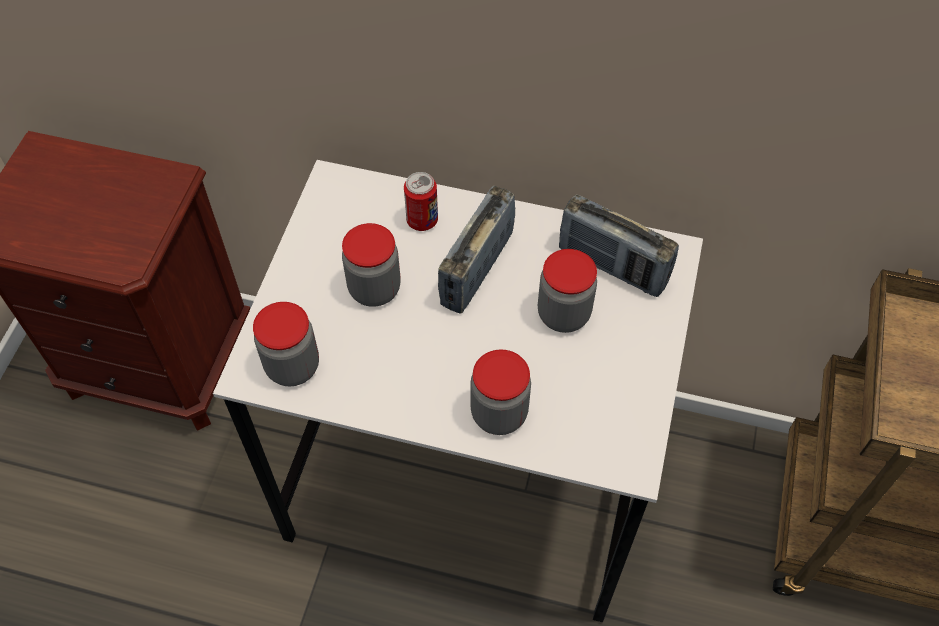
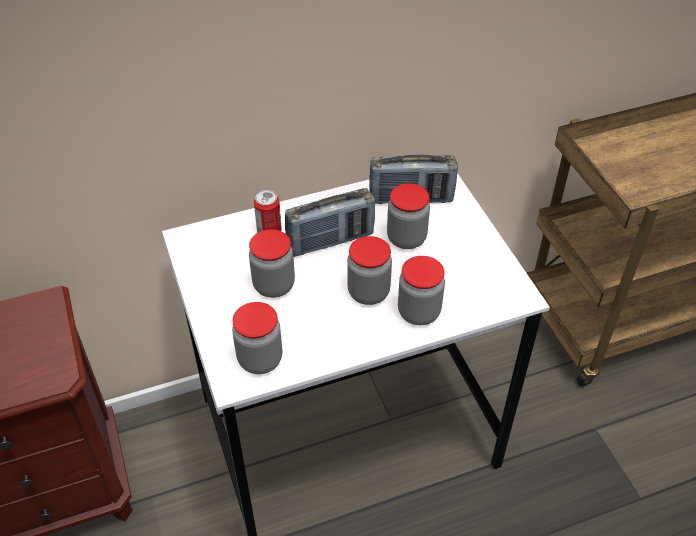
camera: 35 degrees left, 10 degrees down
radio [438,186,515,314] -> radio turned 105 degrees counterclockwise [285,188,375,257]
none -> jar [347,236,392,305]

